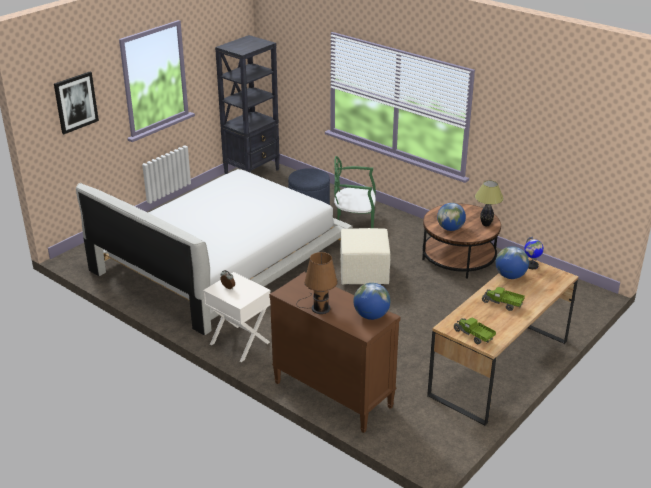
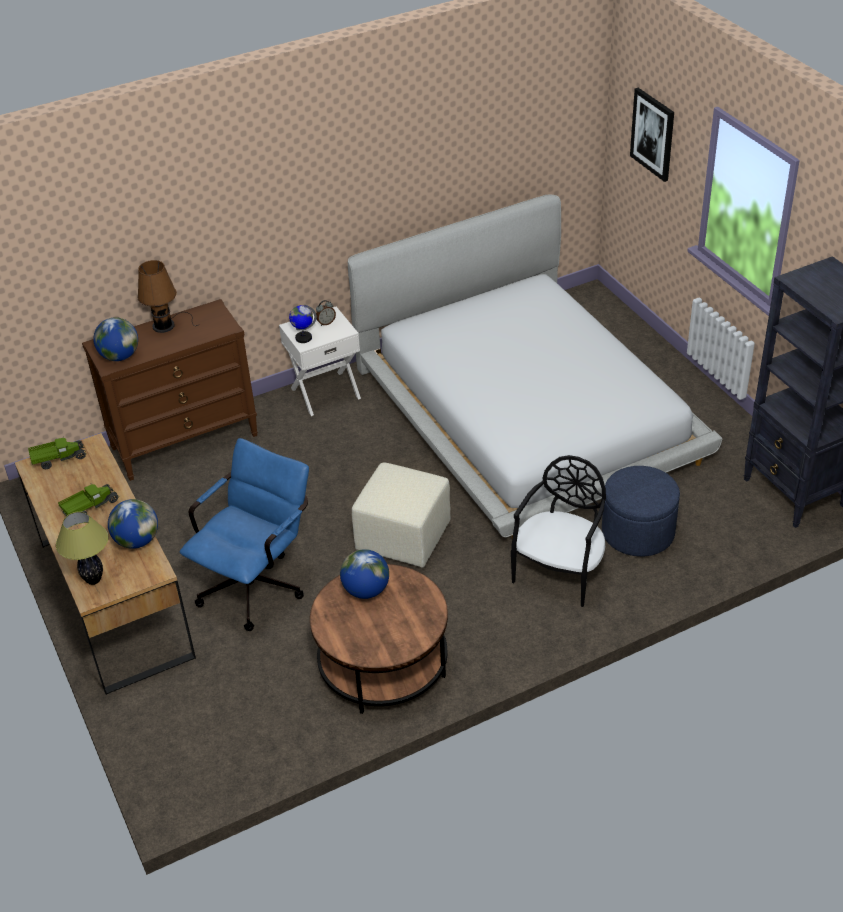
camera: 115 degrees right, 10 degrees up
green chair [334,156,376,228] -> black chair [511,455,606,607]
table lamp [475,180,504,226] -> table lamp moved to [56,511,108,585]
globe [524,237,544,269] -> globe moved to [289,305,317,343]
none -> blue office chair [180,438,309,631]

